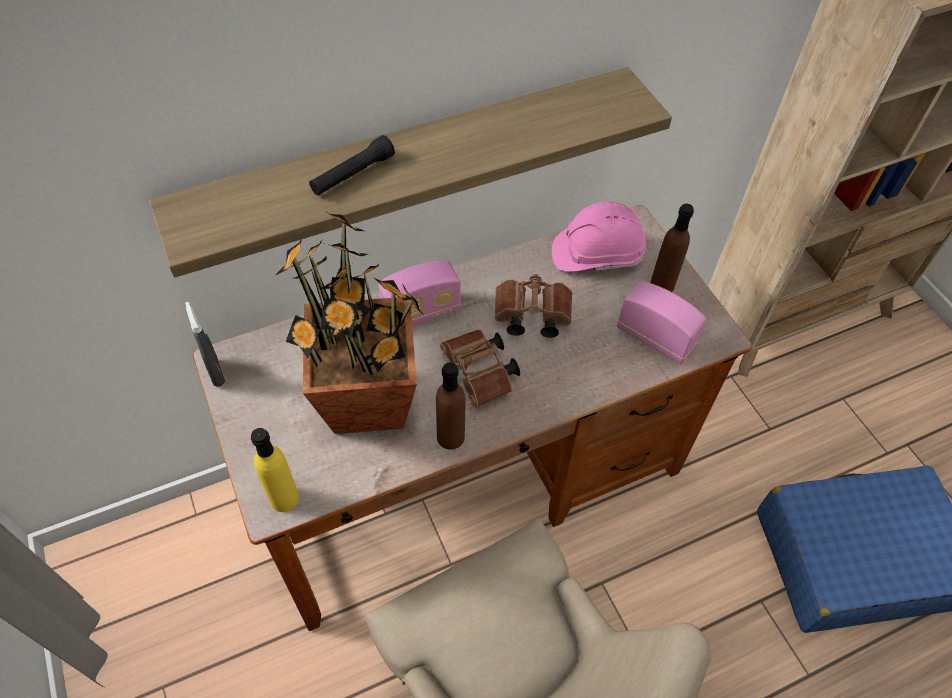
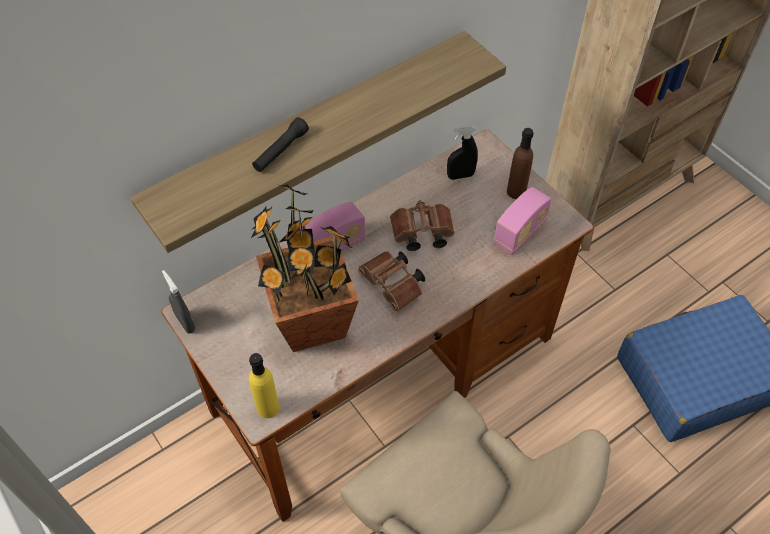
camera: 10 degrees left, 0 degrees up
brown bottle [436,362,465,450] -> none
pink hard hat [552,201,646,272] -> black spray bottle [447,125,478,180]
radio [617,281,706,364] -> radio turned 105 degrees clockwise [494,187,551,255]

